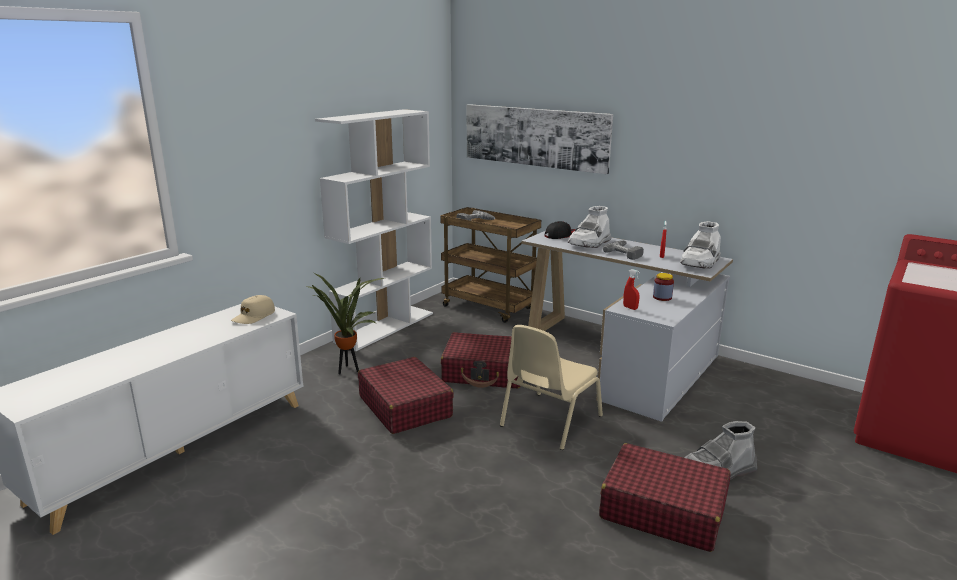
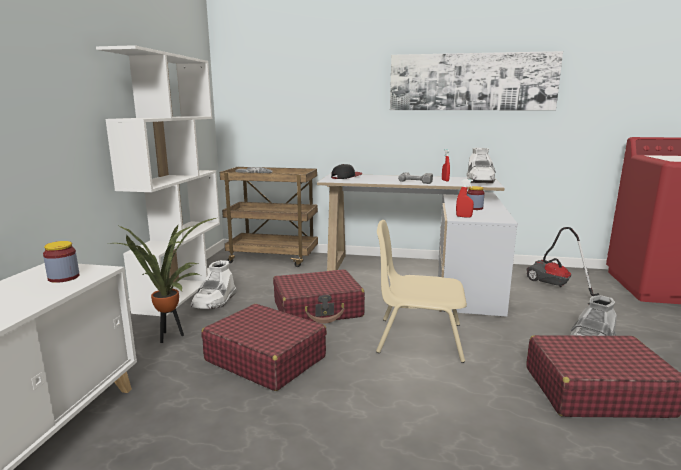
camera: 25 degrees left, 5 degrees down
beige cap [231,295,275,324] -> jar [43,241,79,283]
picture [467,104,613,174] -> picture moved to [390,51,563,110]
beige chair [500,325,603,450] -> beige chair turned 90 degrees clockwise [376,220,467,363]
white boot [568,206,612,248] -> white boot moved to [191,260,237,309]
none -> vacuum cleaner [526,227,599,305]

